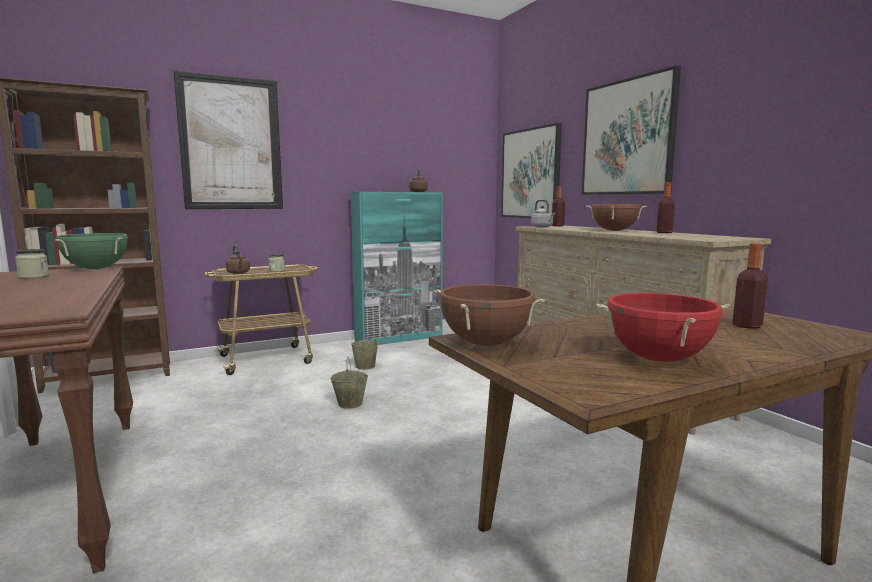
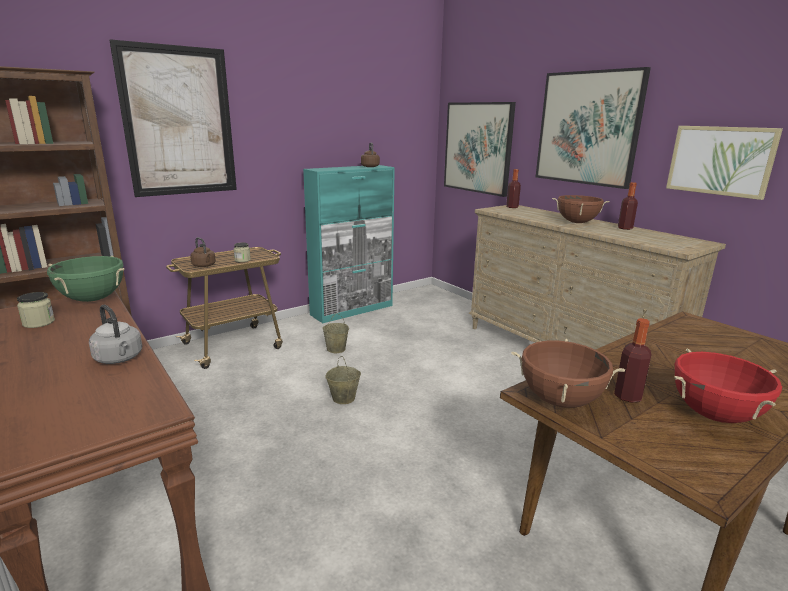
camera: 10 degrees left, 10 degrees up
grey kettle [531,200,555,227] -> grey kettle moved to [89,305,142,364]
bottle [732,243,768,329] -> bottle moved to [614,318,652,403]
none -> picture [666,126,783,200]

